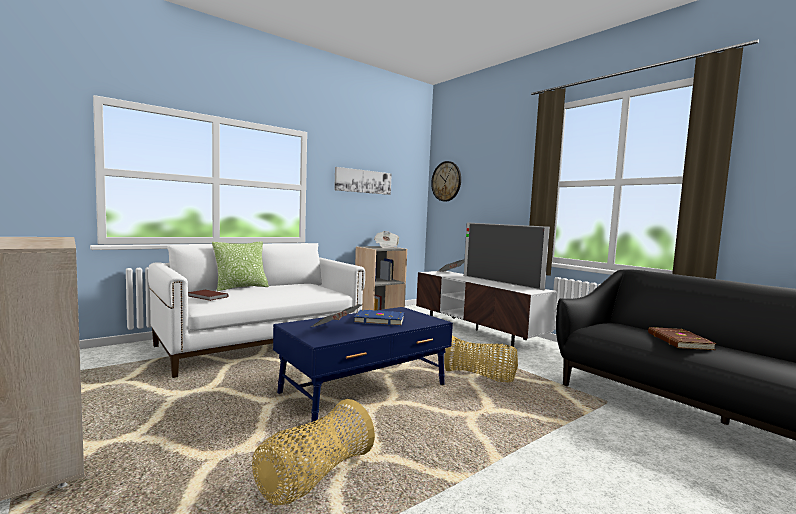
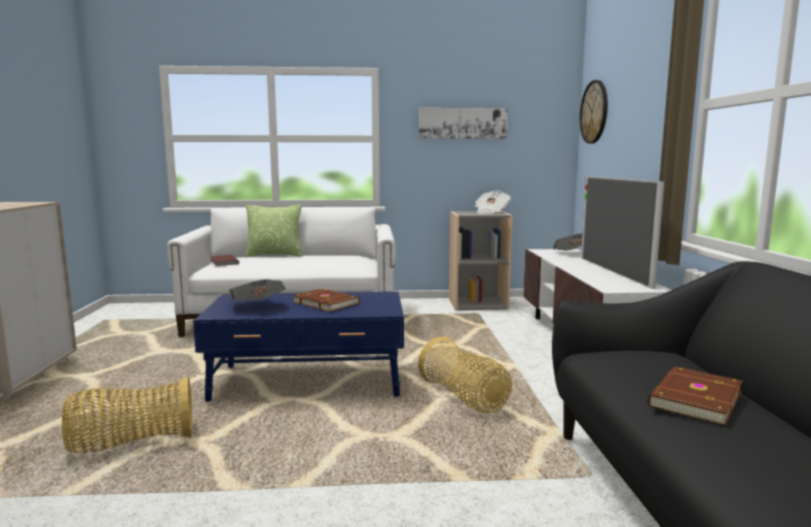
camera: 35 degrees right, 5 degrees up
blue book [354,310,404,326] -> brown book [292,289,360,312]

